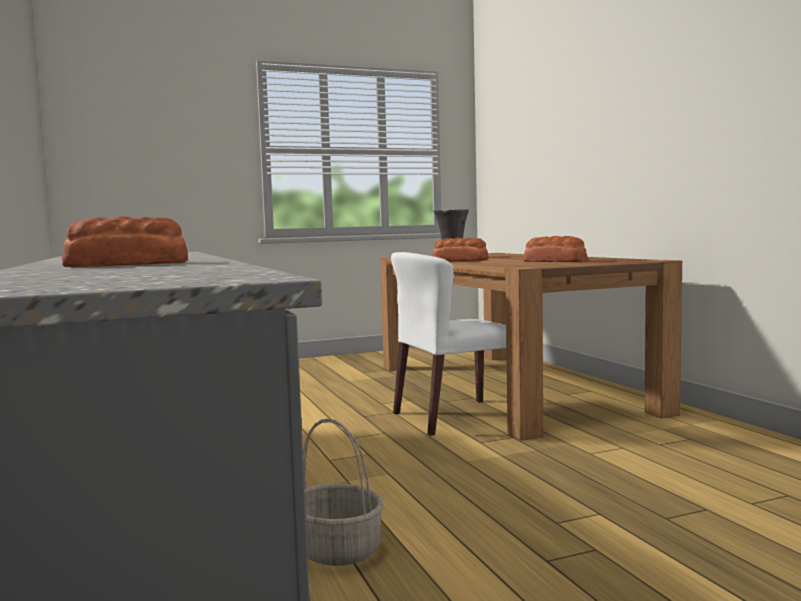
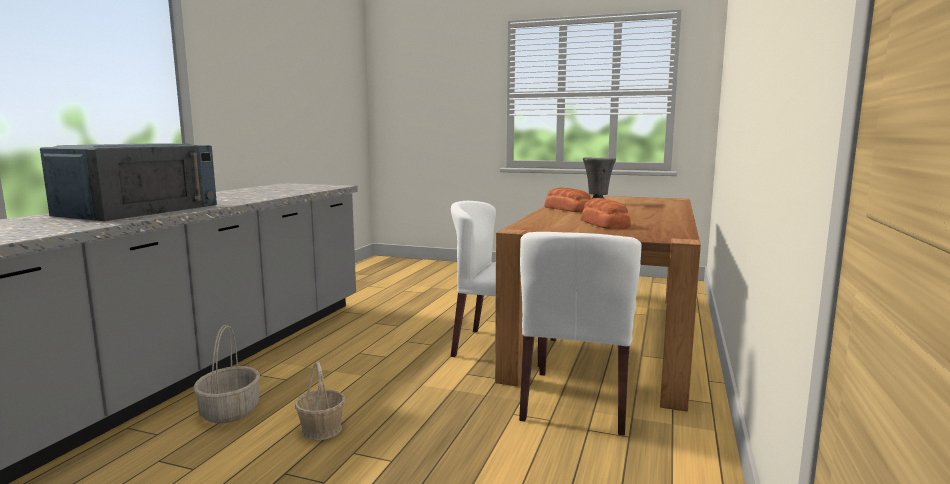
camera: 40 degrees right, 5 degrees up
bread [62,216,188,267] -> blue microwave [40,143,217,221]
none -> basket [295,361,345,440]
none -> white chair [519,232,642,436]

